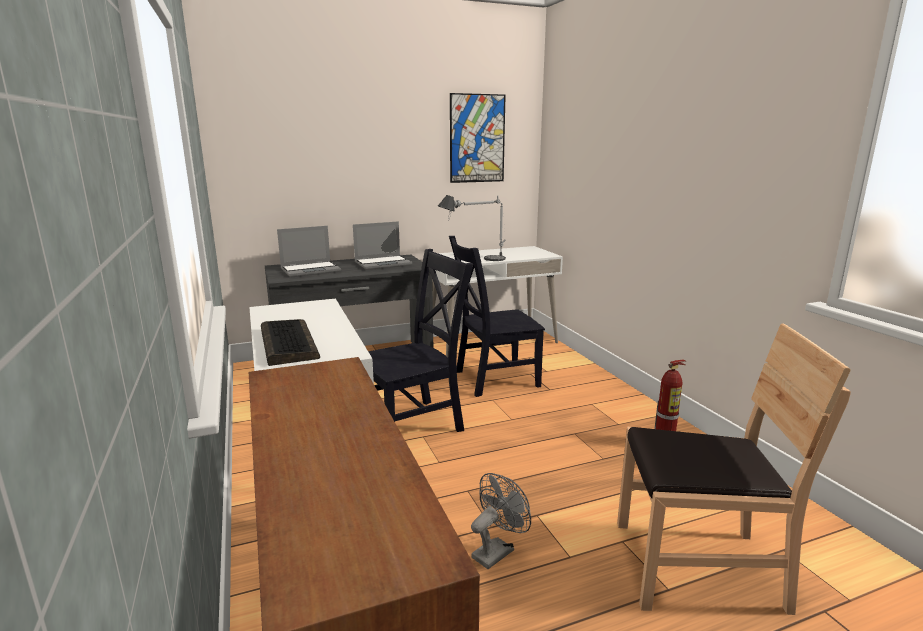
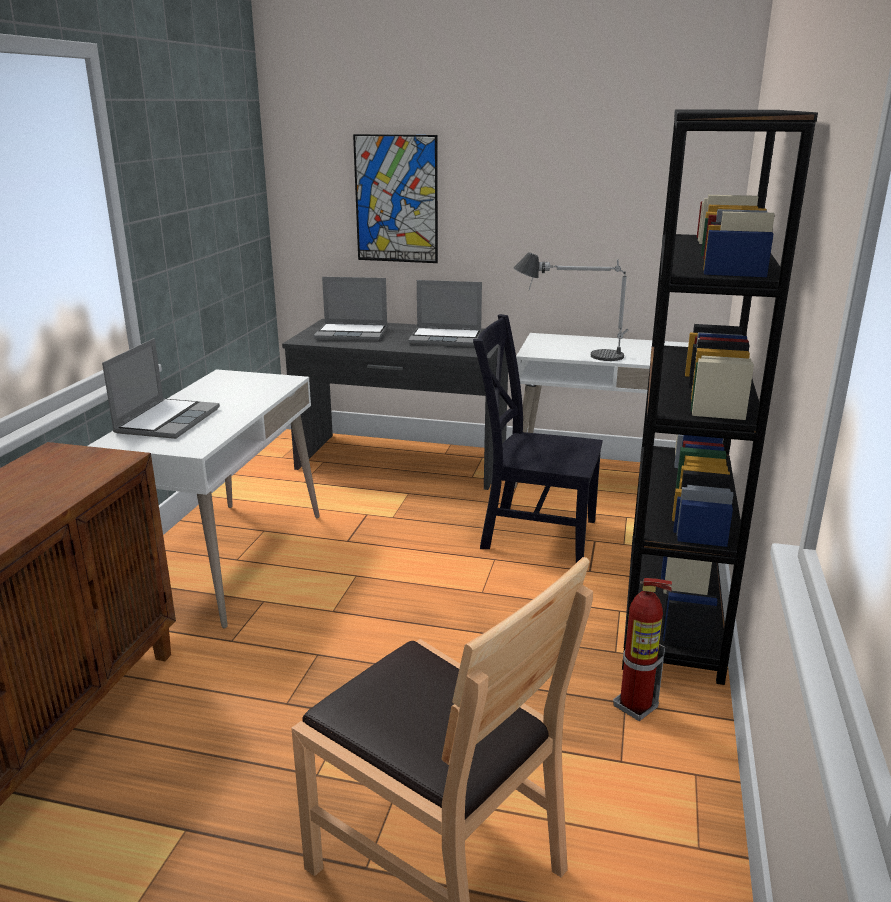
camera: 35 degrees right, 5 degrees up
keyboard [261,319,320,366] -> laptop [102,338,220,439]
black chair [368,249,473,432] -> none
picture [450,93,506,183] -> picture moved to [353,134,438,263]
grey fan [471,473,531,569] -> none
none -> black bookcase [622,110,818,685]

